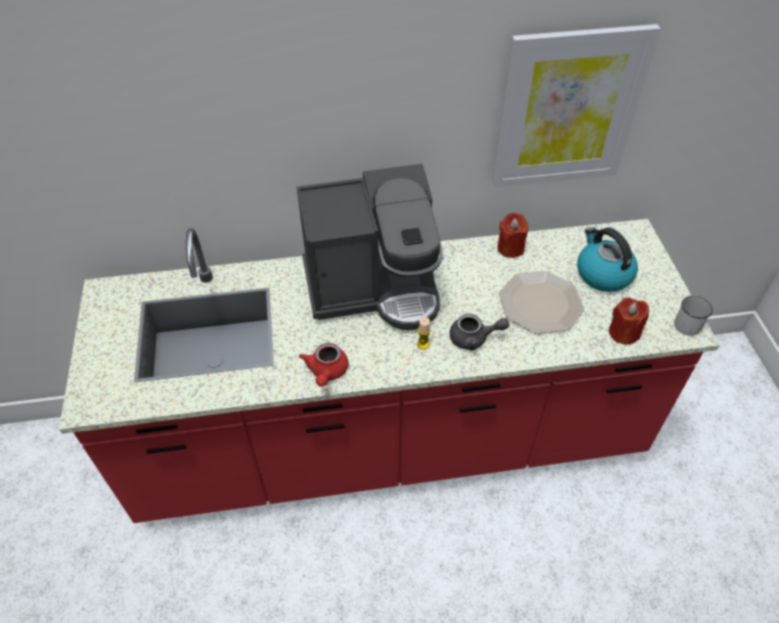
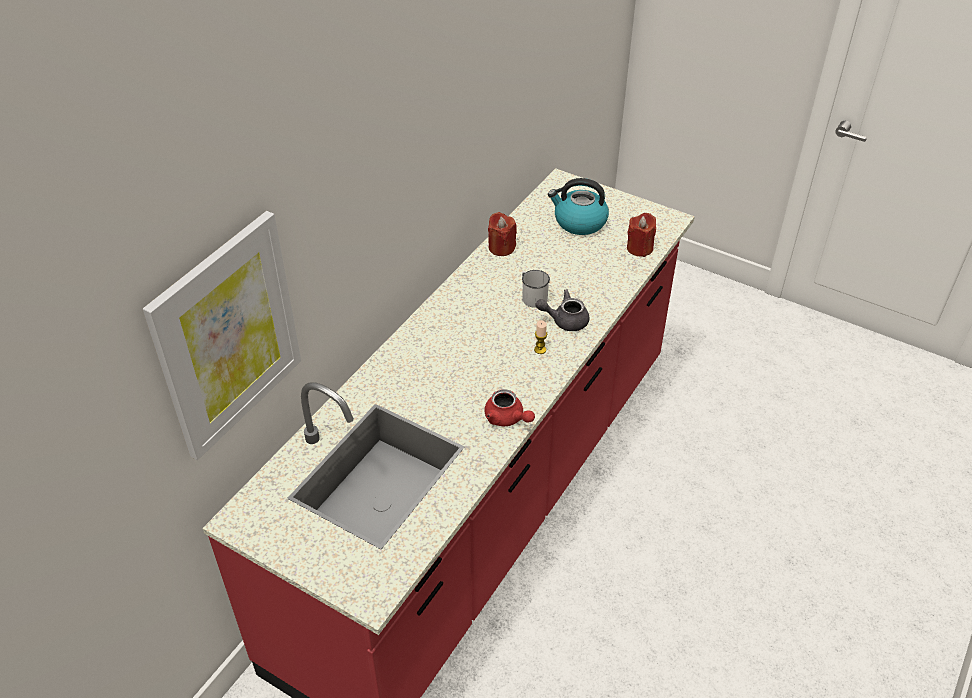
camera: 50 degrees left, 5 degrees down
coffee machine [297,164,444,330] -> none
grey teapot [450,314,509,350] -> grey teapot turned 135 degrees counterclockwise [535,289,589,331]
picture [492,24,661,187] -> picture moved to [143,211,301,460]
plate [499,271,584,334] -> none
white mug [674,295,713,336] -> white mug moved to [522,270,550,308]

